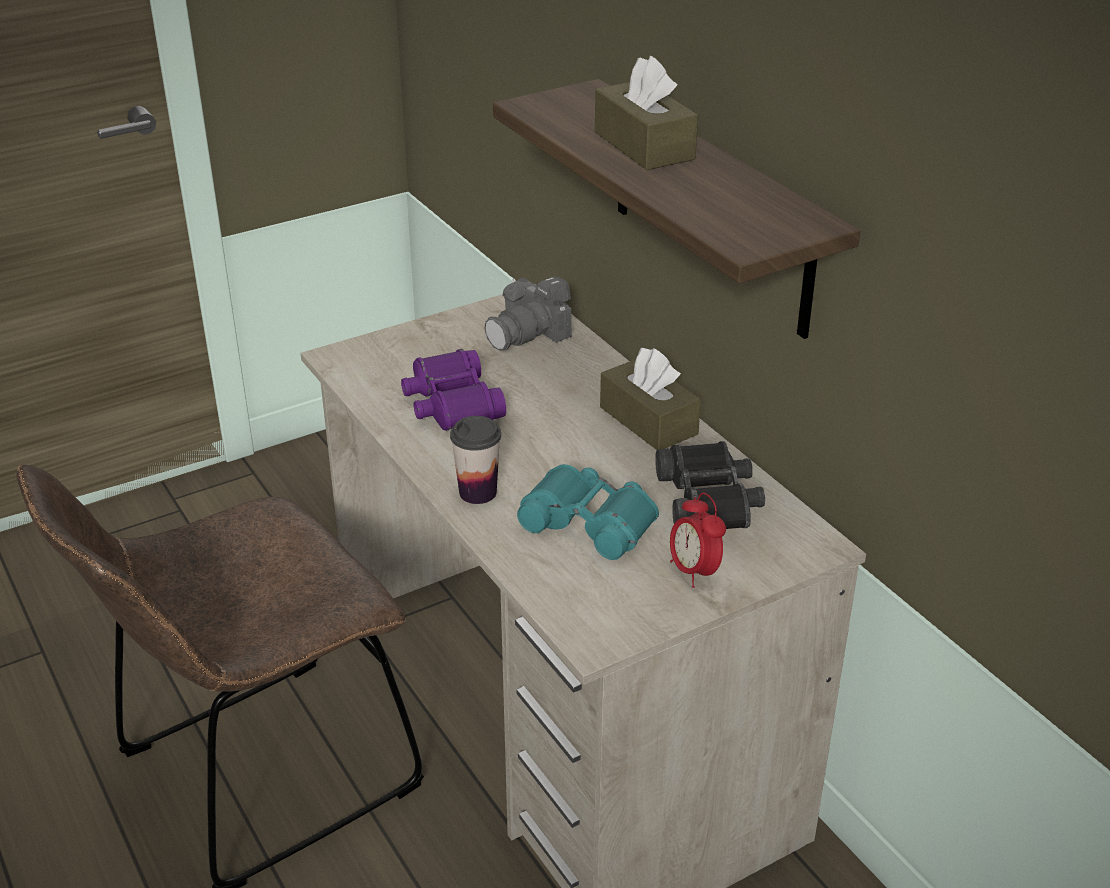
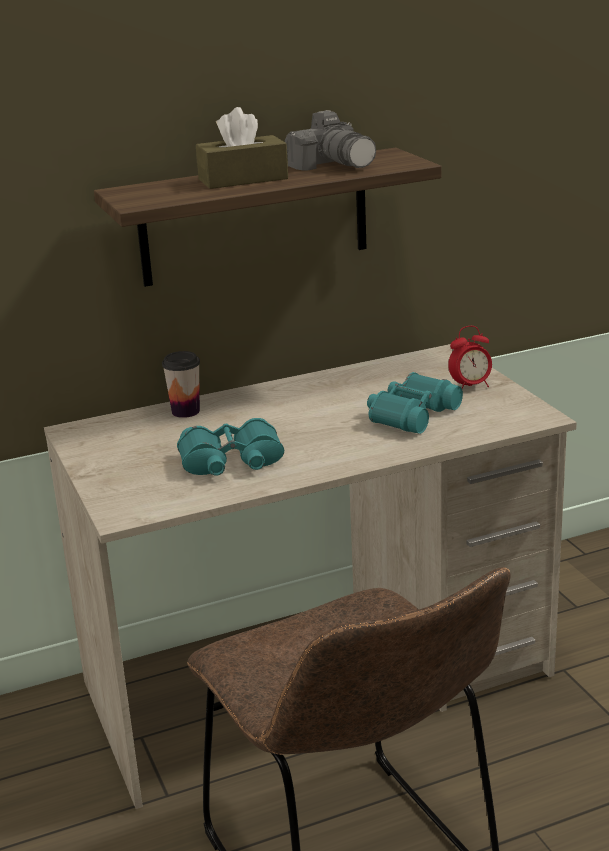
camera: 80 degrees left, 10 degrees down
purple binoculars [401,349,506,431] -> turquoise binoculars [177,418,284,476]
cup [450,416,501,504] -> cup moved to [162,351,200,418]
camera [484,276,572,351] -> camera moved to [285,110,376,170]
brown tissue box [600,348,701,450] -> none
black binoculars [655,441,765,529] -> none

